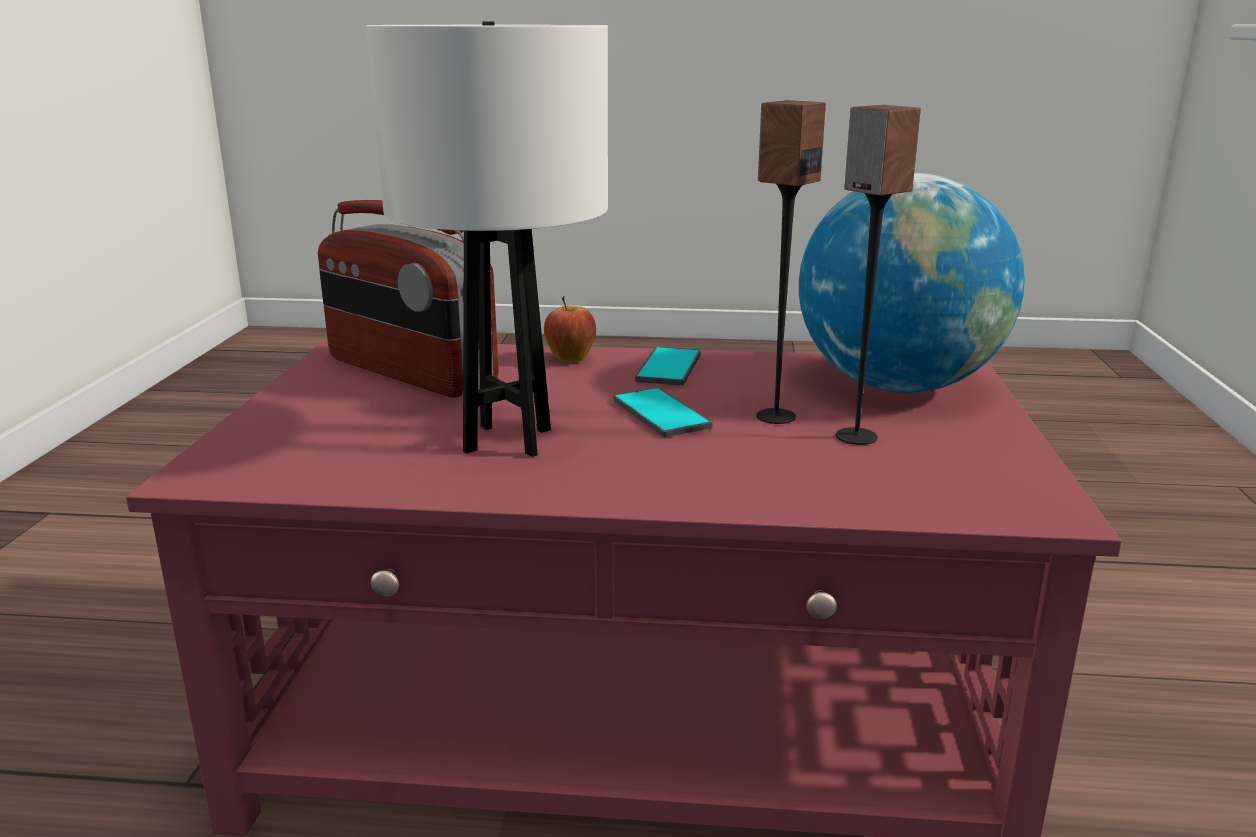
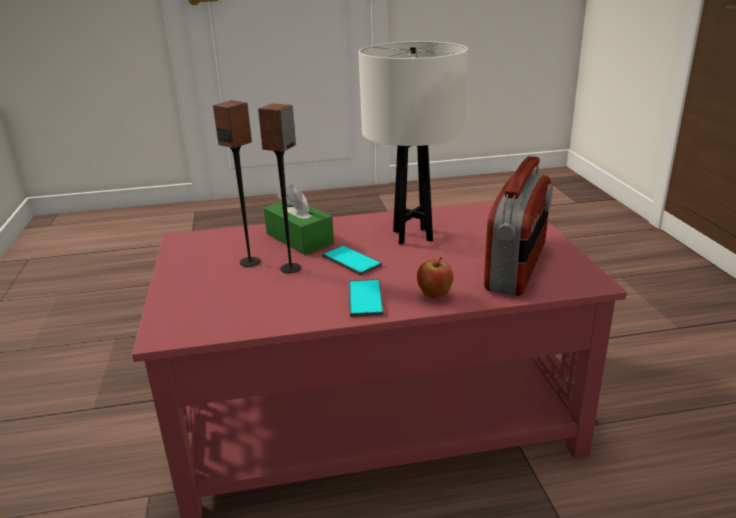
camera: 165 degrees right, 5 degrees up
radio [318,200,498,397] -> radio turned 90 degrees clockwise [484,156,553,296]
globe [799,173,1025,393] -> none
none -> green tissue box [264,185,334,255]

